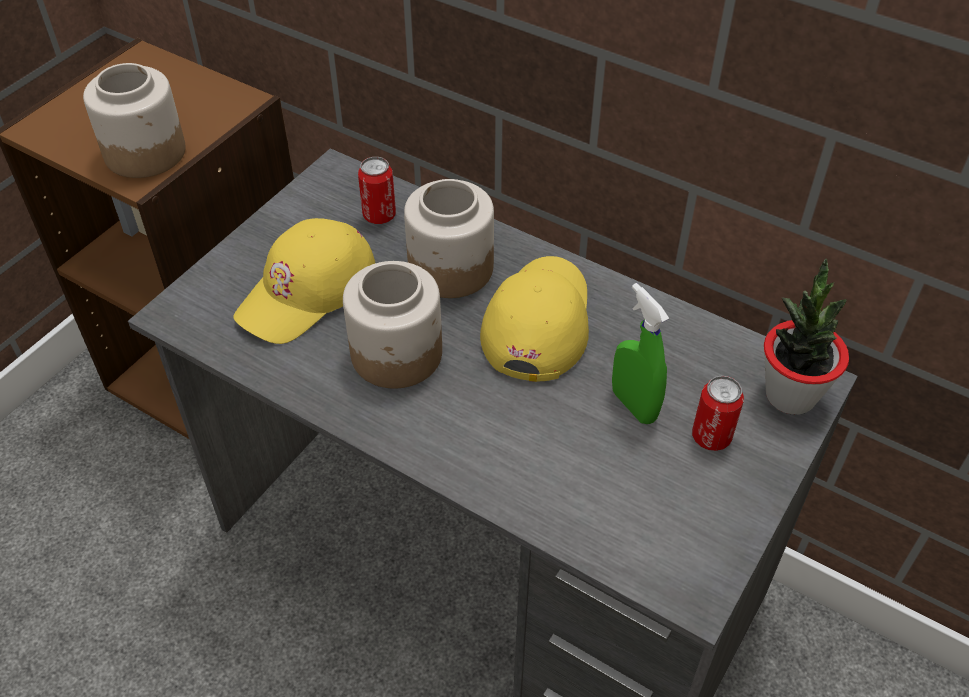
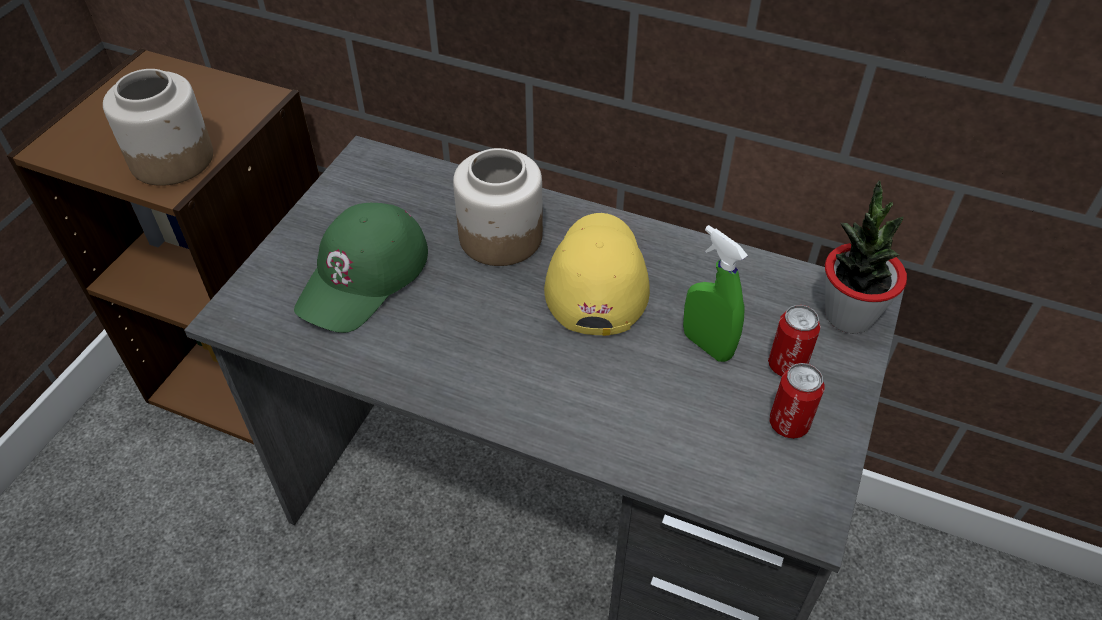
camera: 10 degrees left, 0 degrees up
yellow cap [234,218,375,344] -> green cap [294,203,428,333]
jar [343,261,442,388] -> none
can [358,157,396,224] -> can moved to [769,363,824,439]

